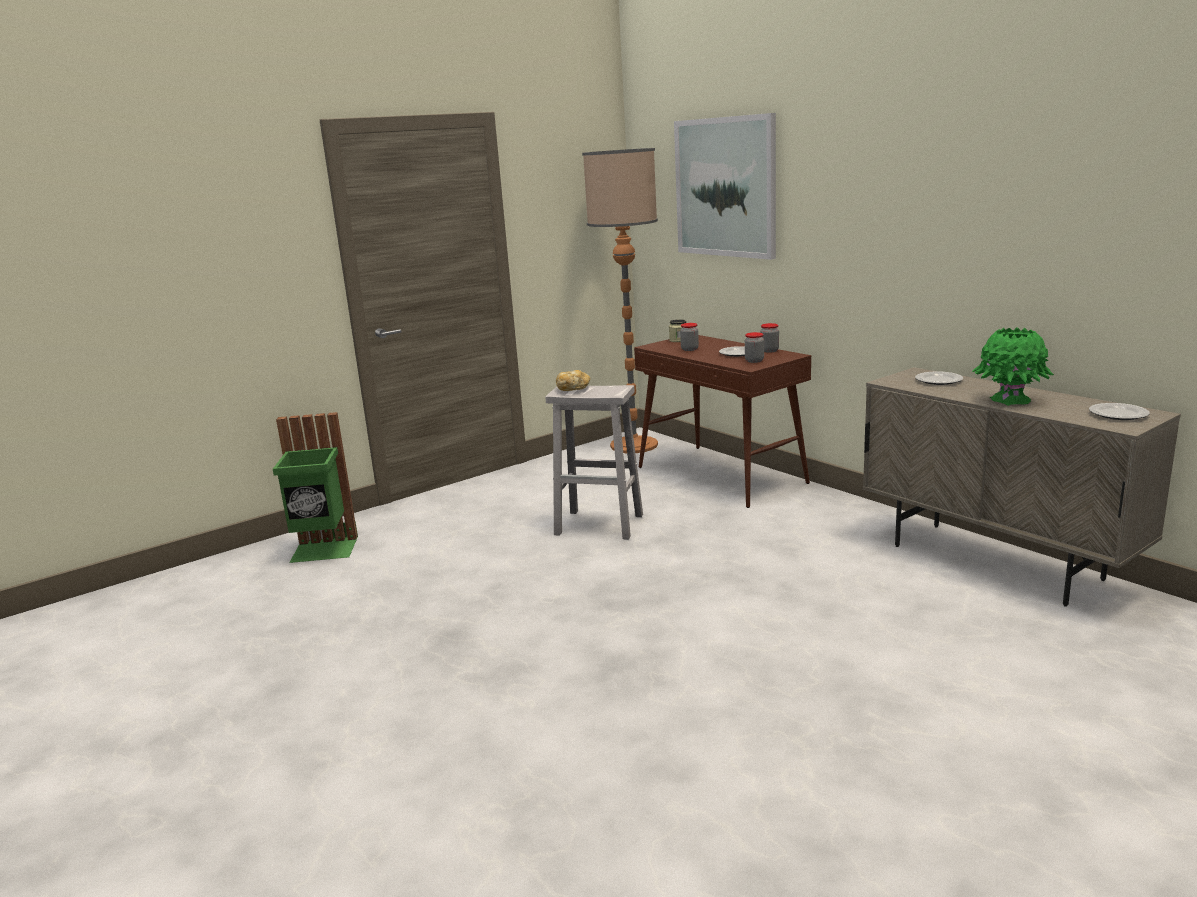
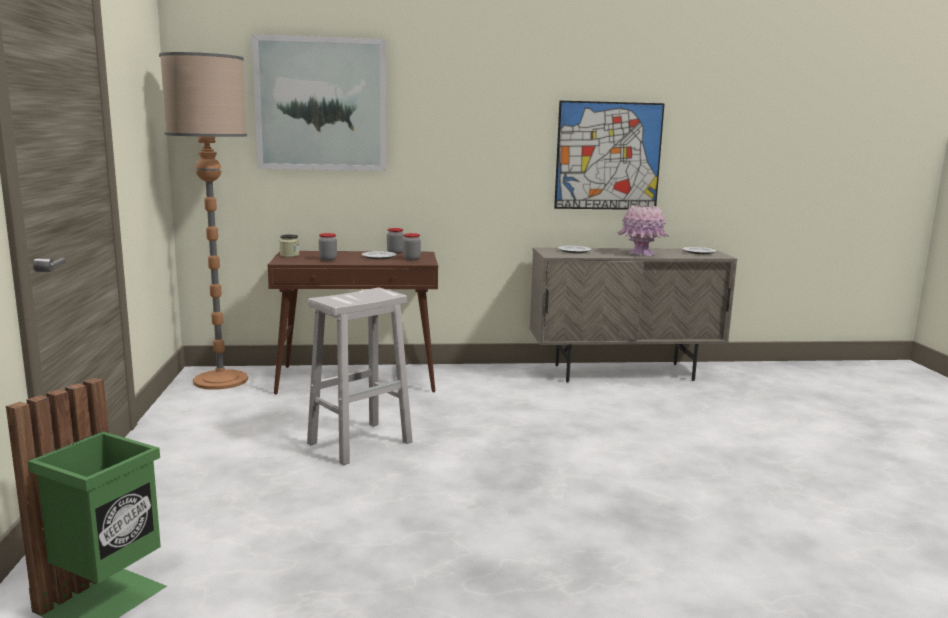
camera: 60 degrees left, 5 degrees down
bread [556,370,590,391] -> none
green vase [972,327,1054,406] -> pink vase [617,204,669,256]
none -> picture [554,101,665,210]

